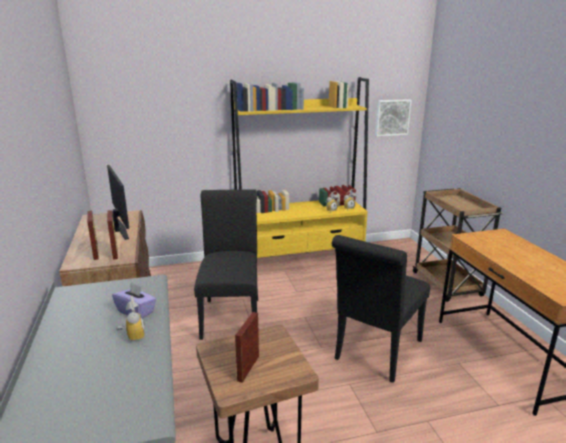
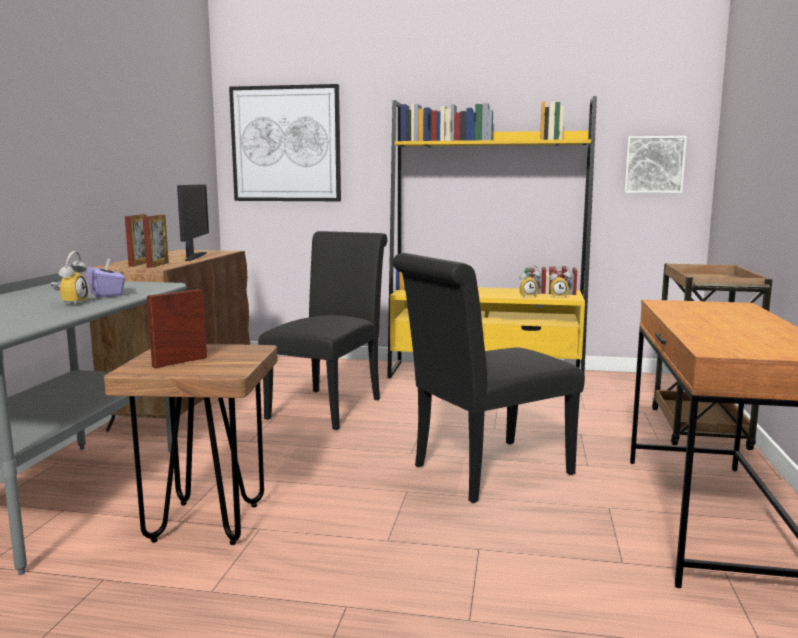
camera: 25 degrees right, 10 degrees down
none -> picture [229,84,341,201]

